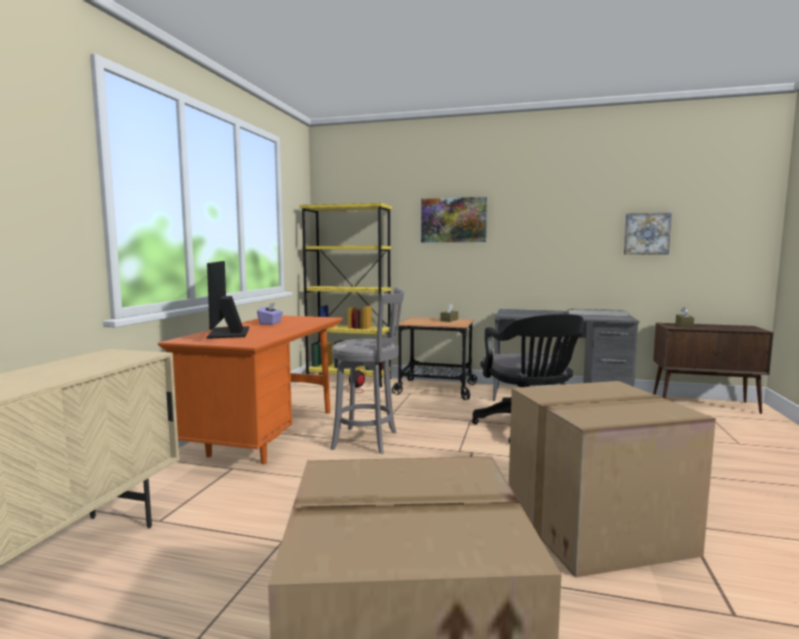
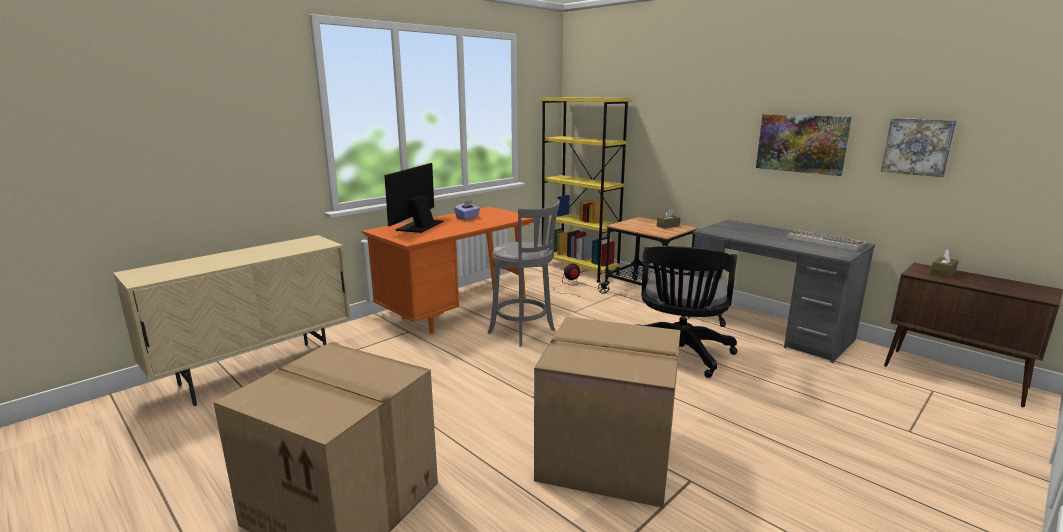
camera: 30 degrees right, 10 degrees up
picture [421,197,487,242] -> picture moved to [756,114,852,176]

